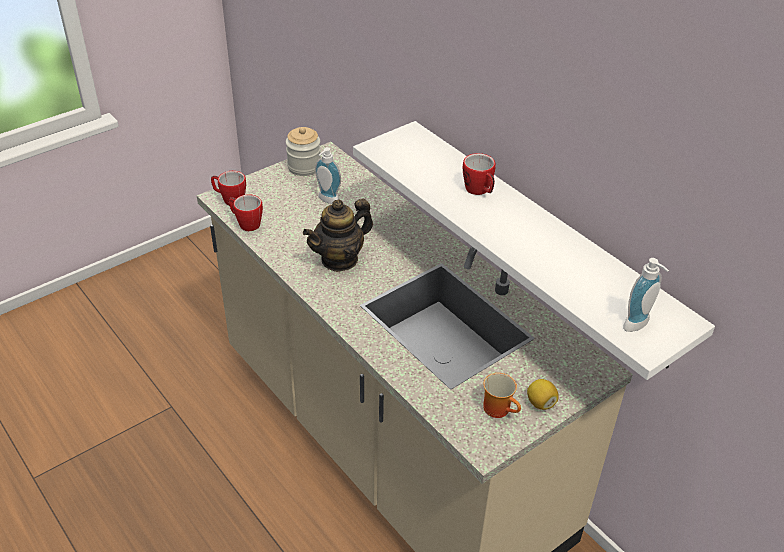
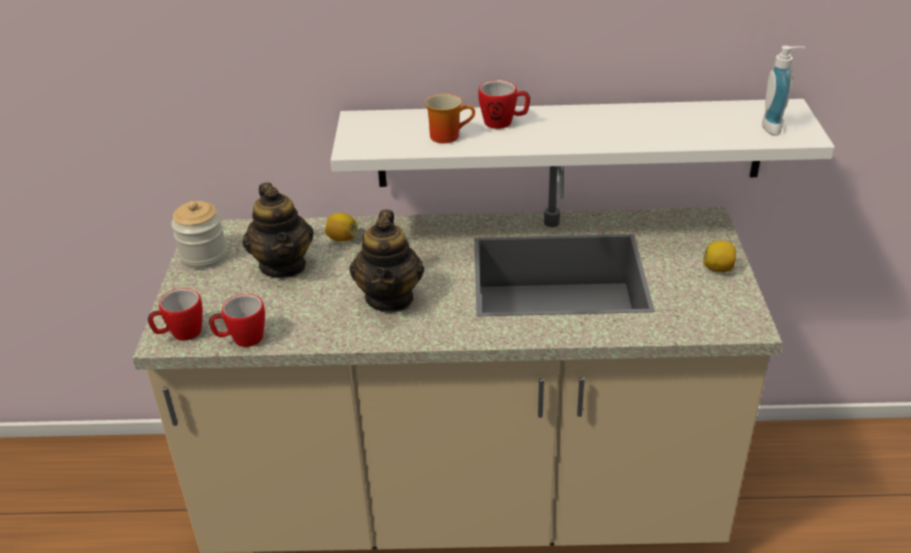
camera: 50 degrees left, 5 degrees down
soap dispenser [315,147,341,204] -> teapot [243,182,314,278]
mug [483,373,521,418] -> mug moved to [425,94,475,143]
none -> lemon [325,213,357,242]

